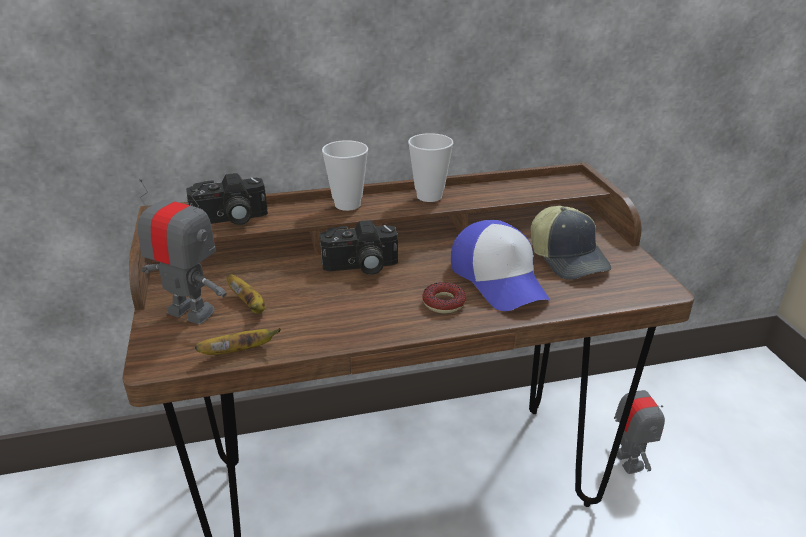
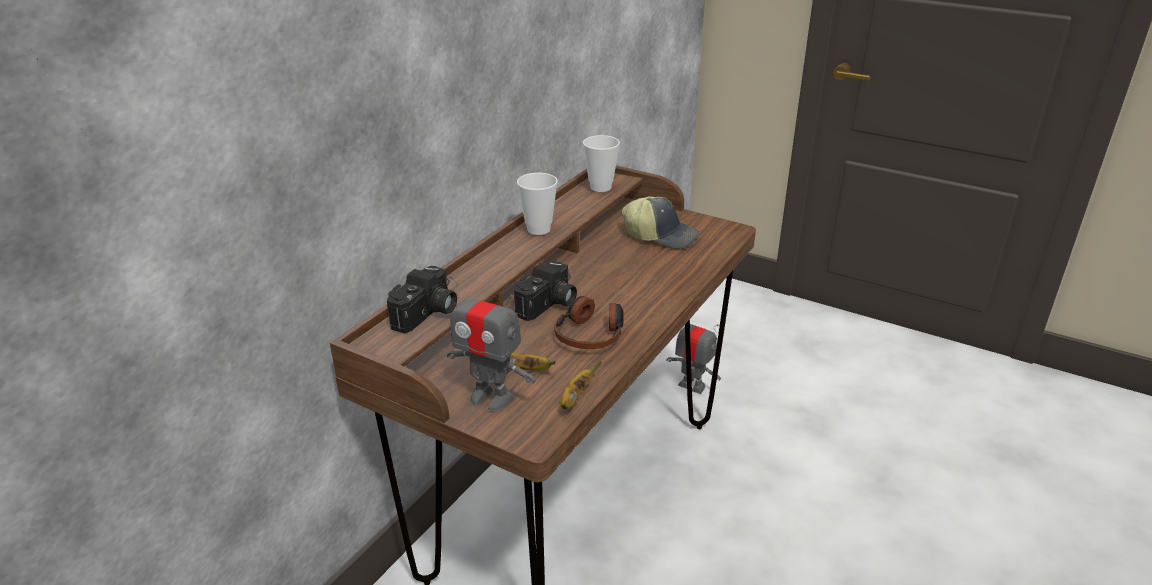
camera: 45 degrees left, 0 degrees up
toy robot [138,178,226,324] -> toy robot turned 135 degrees counterclockwise [447,275,536,412]
cup [322,140,368,211] -> cup moved to [583,135,620,192]
donut [422,282,466,313] -> none
cap [451,220,549,311] -> none
none -> headphones [554,296,624,349]

